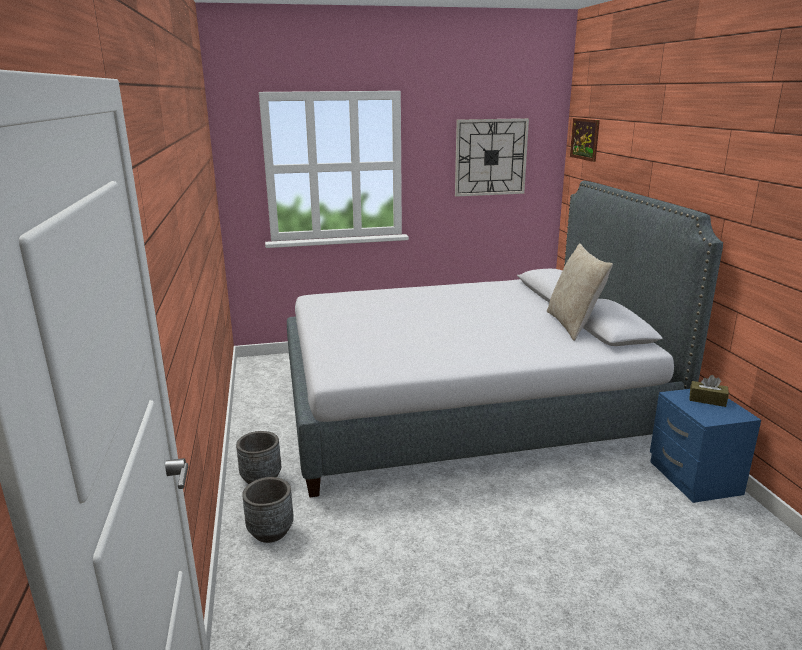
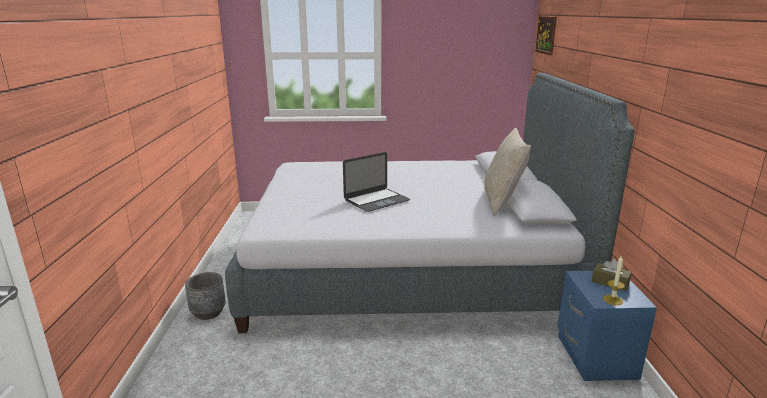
camera: 10 degrees right, 0 degrees up
grey planter [242,477,294,543] -> none
wall clock [455,118,529,197] -> none
none -> laptop [343,152,410,212]
none -> candle [603,255,625,305]

